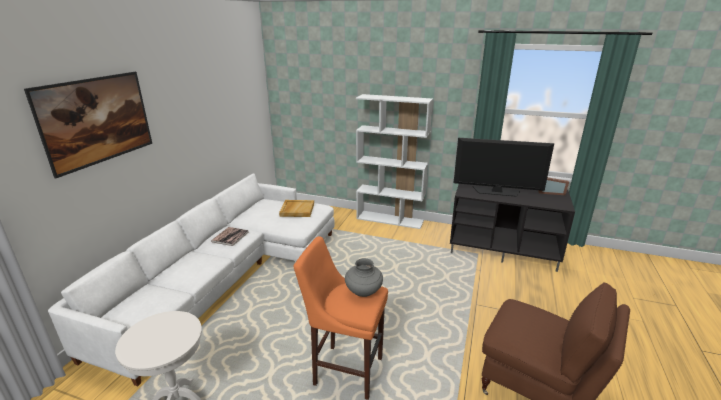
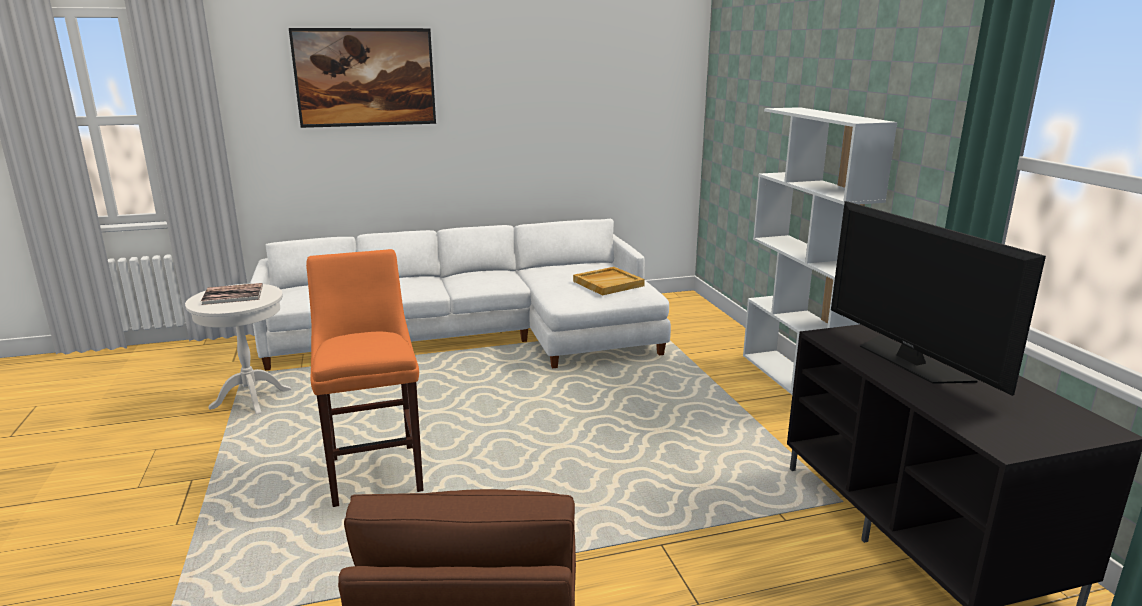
camera: 55 degrees right, 5 degrees down
book [211,227,249,246] -> book moved to [201,283,263,305]
grey vase [345,258,383,297] -> none
picture frame [539,177,569,195] -> none

